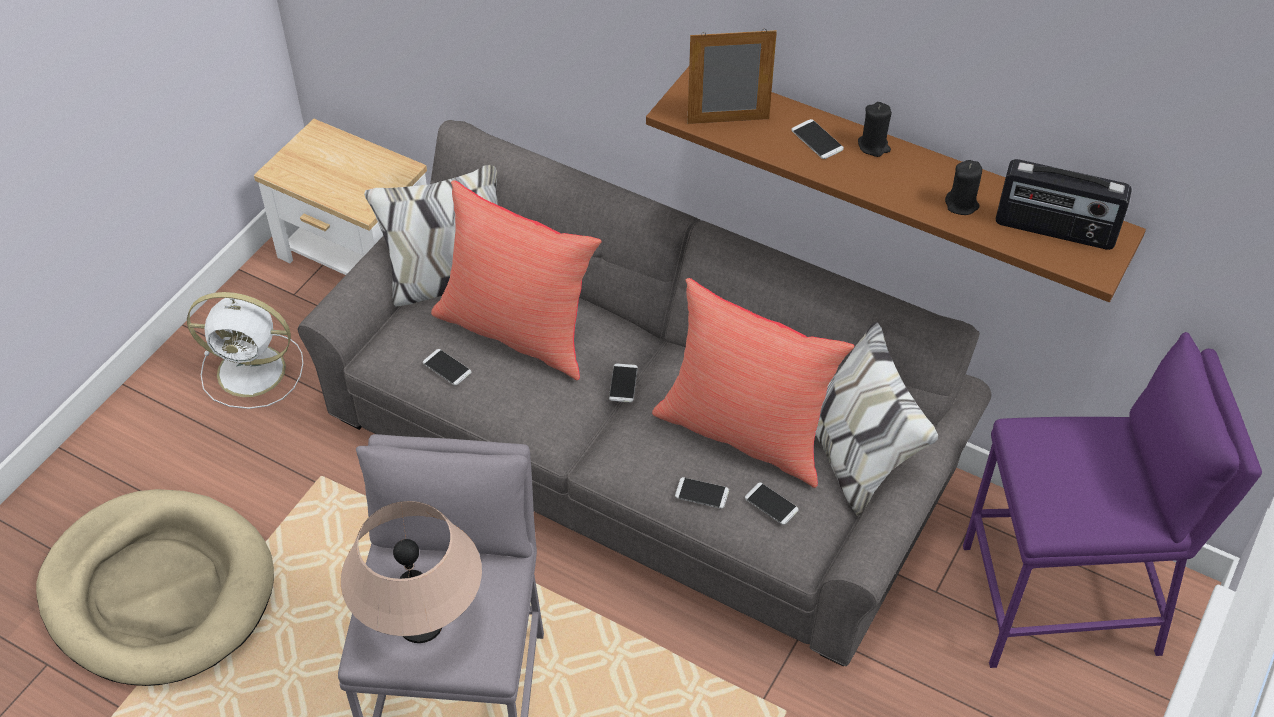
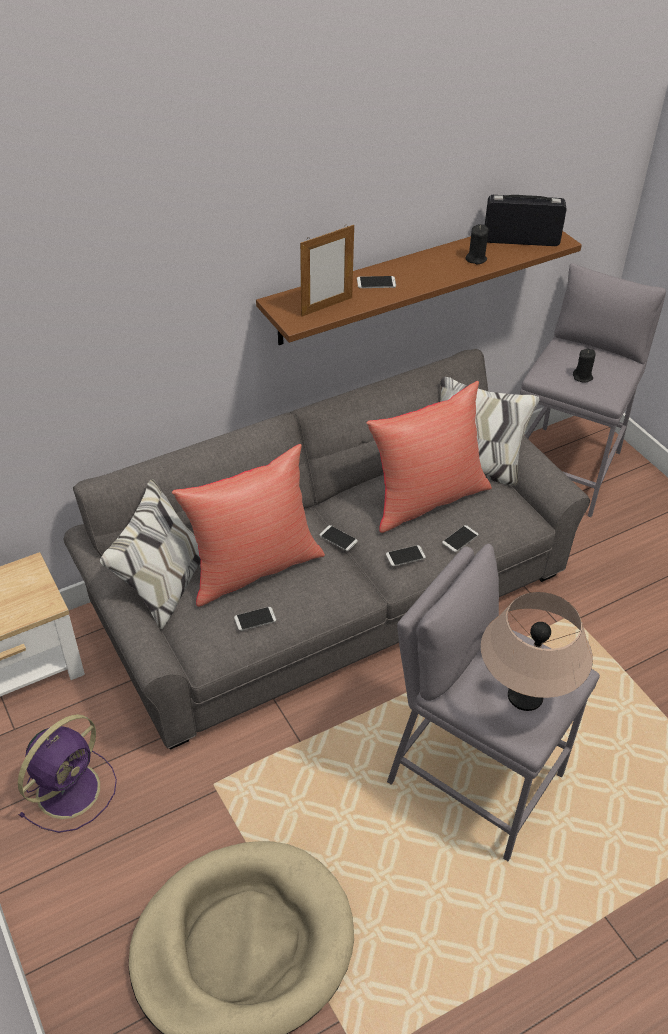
camera: 60 degrees left, 5 degrees down
white fan [187,292,303,409] -> purple fan [18,714,117,833]
picture frame [687,29,777,124] -> picture frame turned 150 degrees counterclockwise [300,224,354,317]
phone [745,483,799,525] -> phone moved to [386,545,426,566]
black candle [858,102,892,157] -> black candle moved to [573,349,596,383]
purple stool [963,332,1262,668] -> grey stool [520,263,666,517]
radio [996,159,1132,250] -> radio turned 135 degrees counterclockwise [485,195,567,246]

